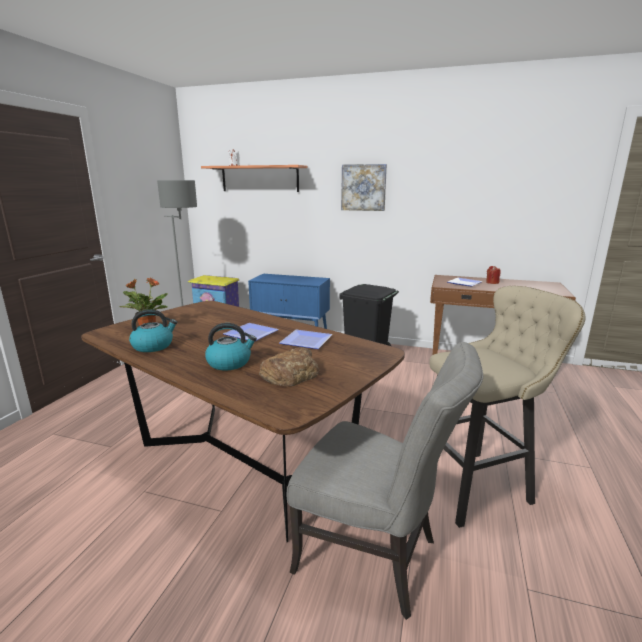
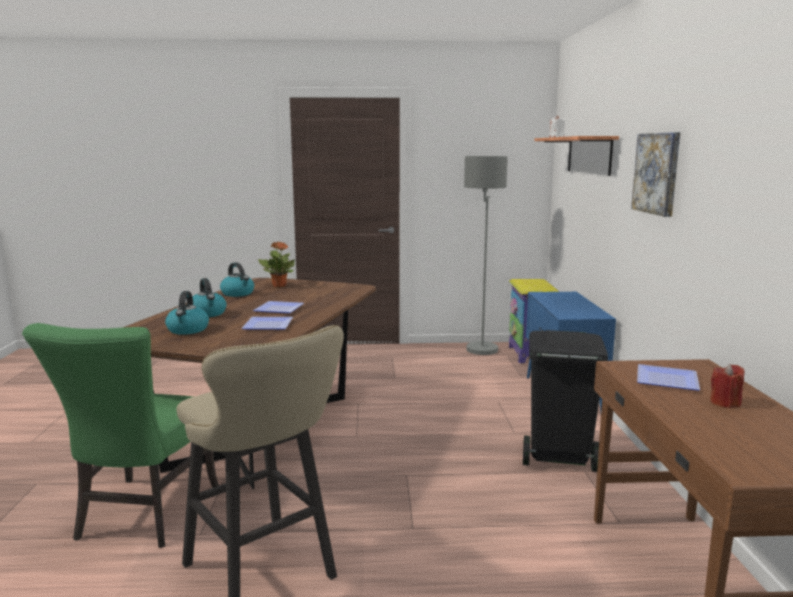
camera: 70 degrees right, 5 degrees down
bread [259,347,319,386] -> kettle [165,291,209,335]
grey chair [287,342,483,620] -> green chair [22,323,219,548]

